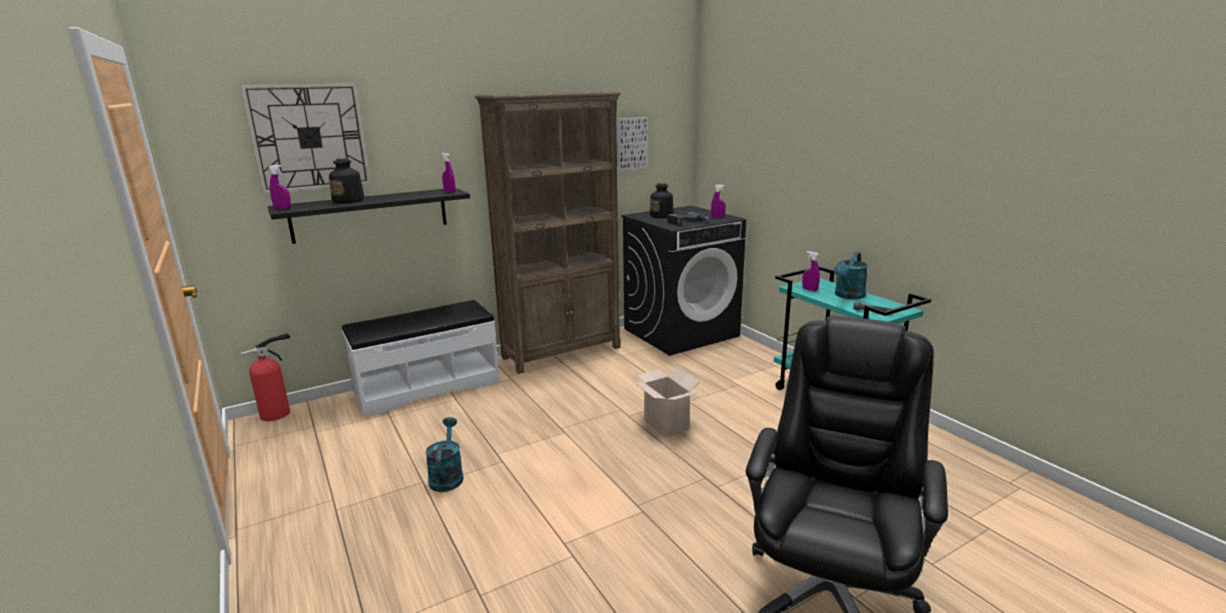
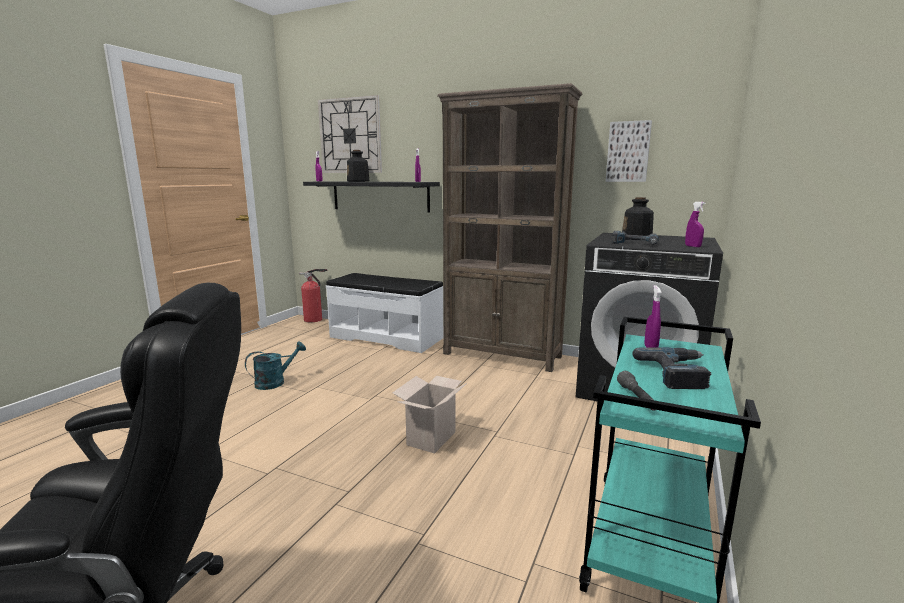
camera: 55 degrees right, 5 degrees down
turquoise watering can [834,252,868,299] -> power drill [632,347,712,389]

